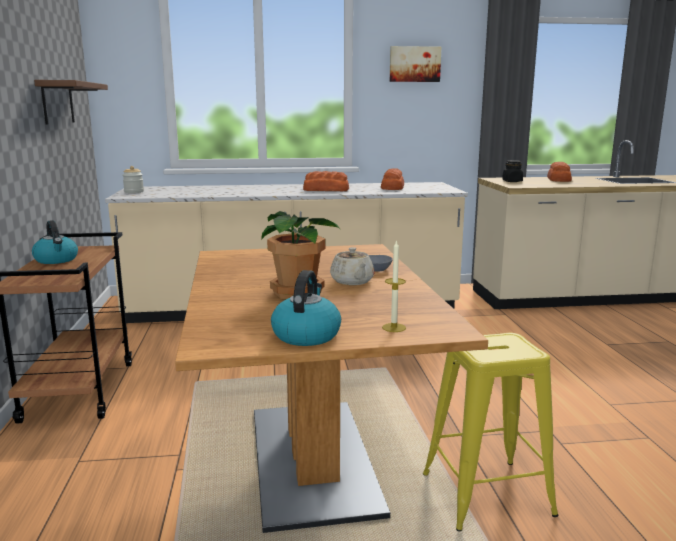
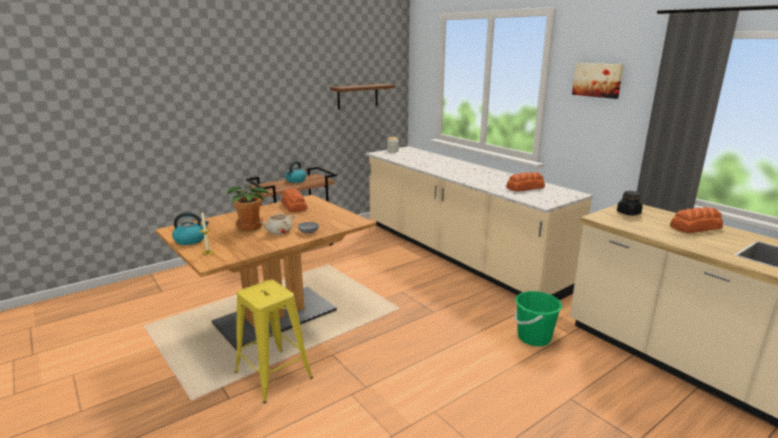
camera: 60 degrees right, 5 degrees up
bread [303,171,349,191] -> bread moved to [282,188,307,212]
none -> green bucket [514,291,563,346]

